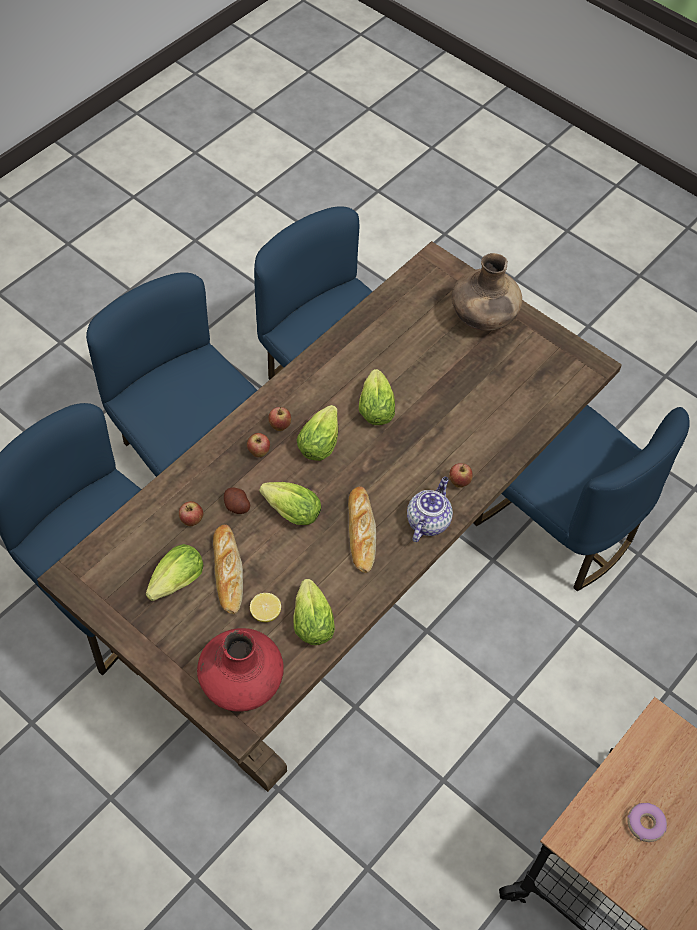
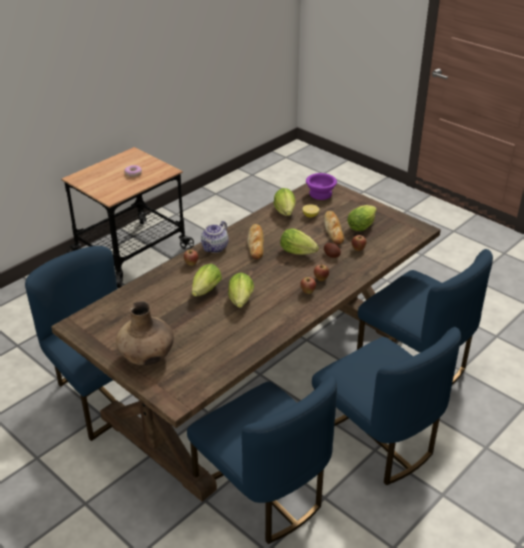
camera: 175 degrees left, 20 degrees down
red vase [197,628,284,712] -> purple bowl [306,173,337,200]
lettuce [296,405,338,461] -> lettuce moved to [192,264,222,297]

